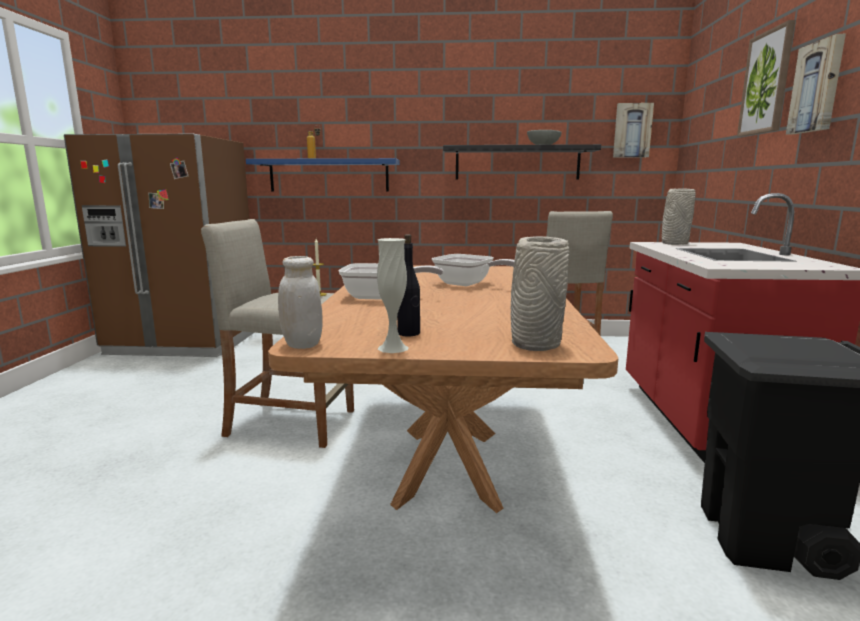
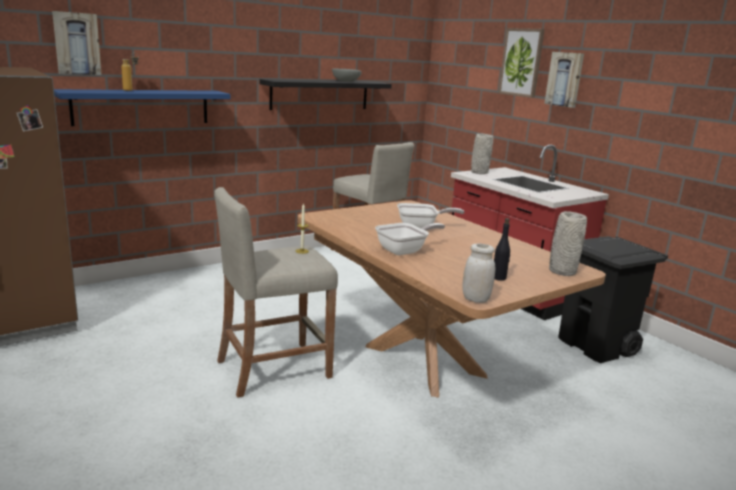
camera: 40 degrees left, 5 degrees up
white vase [377,238,409,353] -> none
picture [613,103,654,157] -> picture moved to [52,11,102,75]

